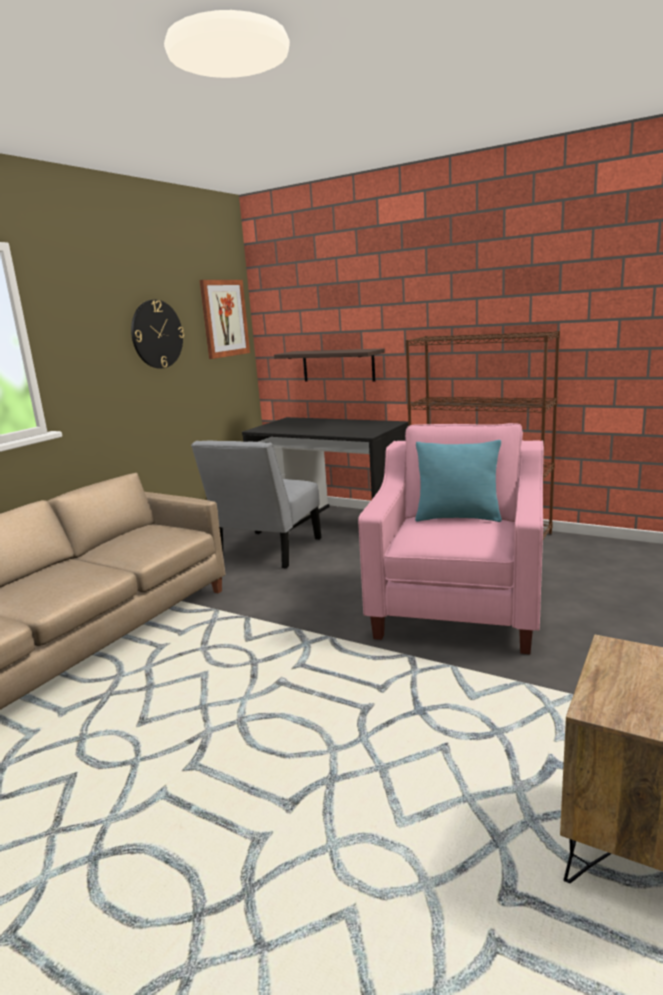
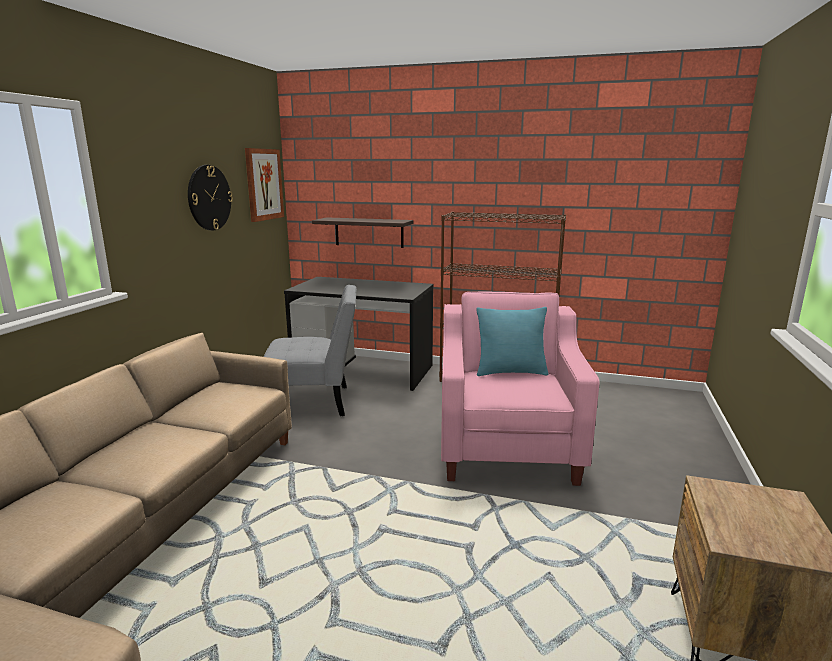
camera: 15 degrees left, 0 degrees up
grey chair [191,441,322,568] -> grey chair turned 105 degrees counterclockwise [264,285,357,416]

